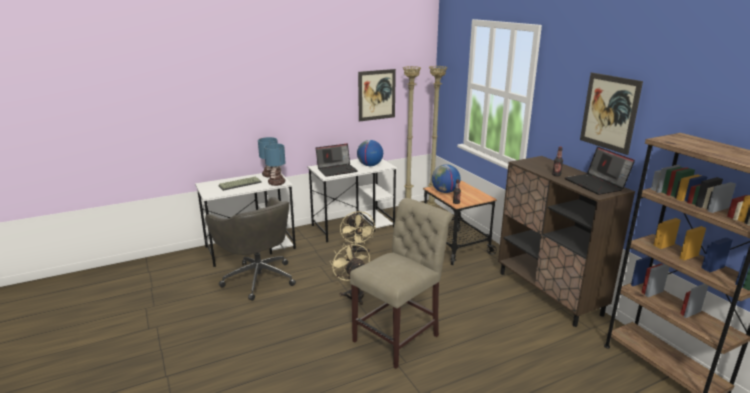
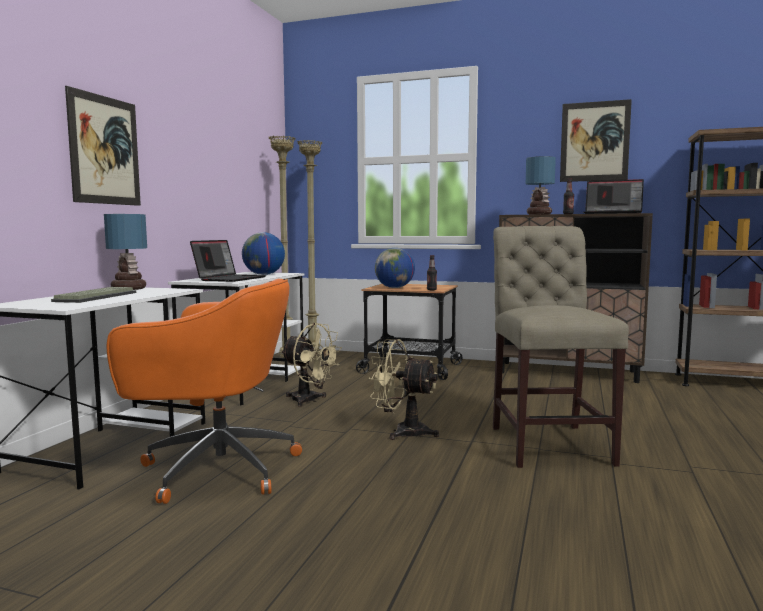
camera: 45 degrees left, 15 degrees down
grey office chair [205,197,296,301] -> orange office chair [107,279,302,504]
table lamp [264,144,286,186] -> table lamp moved to [526,156,556,215]
picture [358,69,396,122] -> picture moved to [65,86,141,206]

